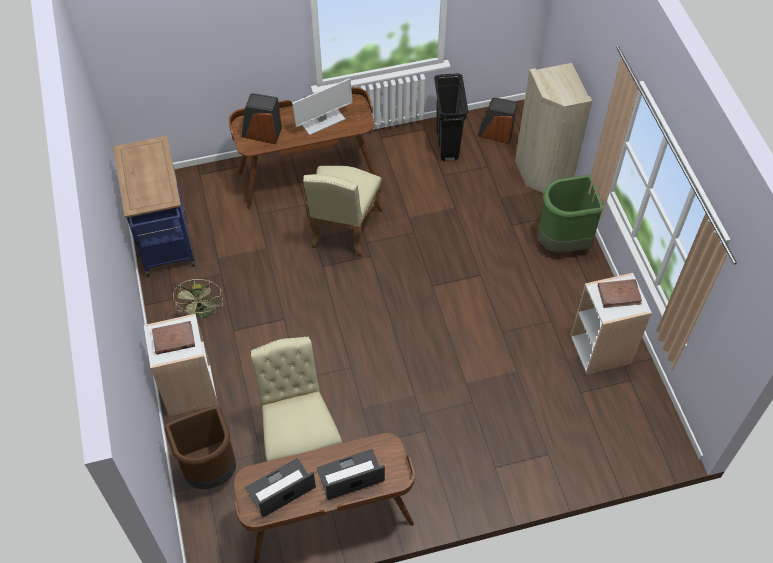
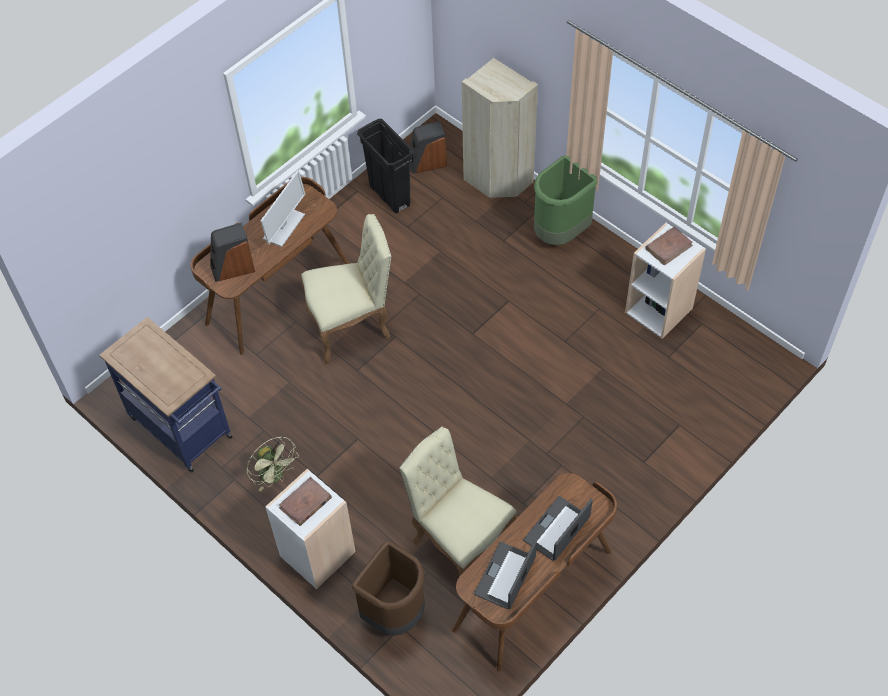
camera: 30 degrees left, 0 degrees up
beige chair [303,166,383,257] -> beige chair turned 90 degrees counterclockwise [301,214,391,364]

